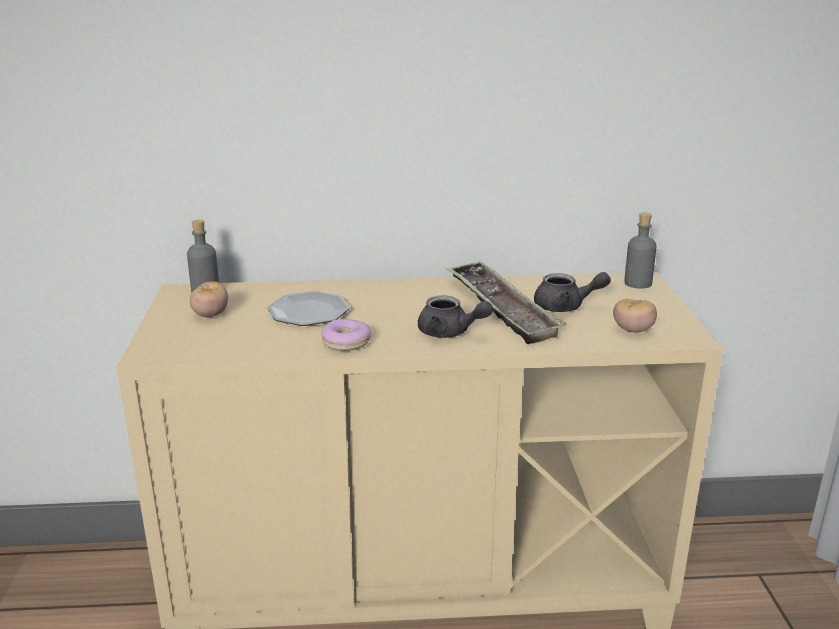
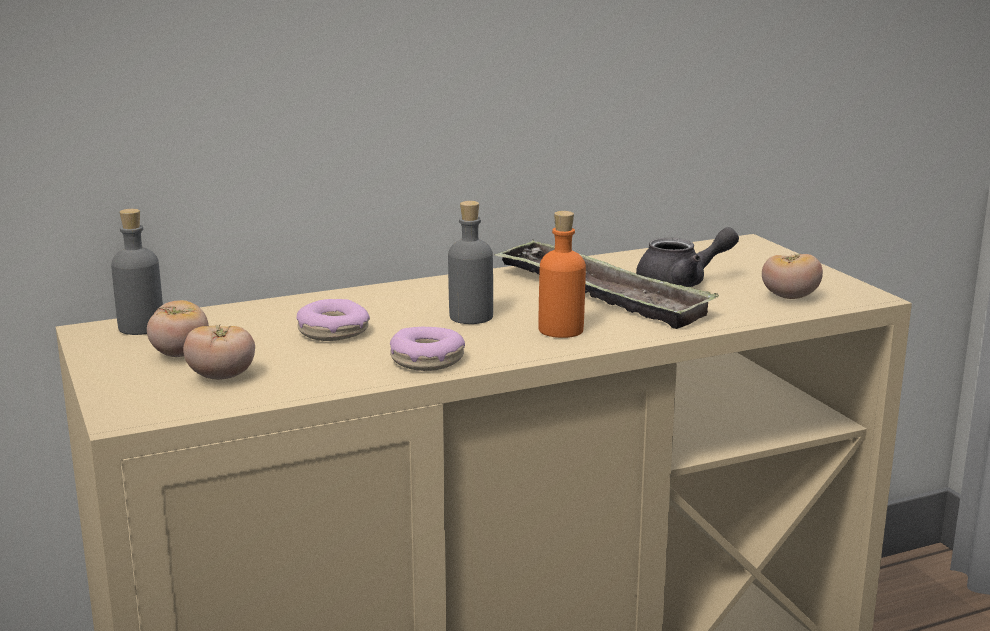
camera: 20 degrees left, 5 degrees down
plate [268,291,350,326] -> donut [297,299,370,341]
grey teapot [418,296,493,338] -> orange bottle [539,211,586,338]
grey bottle [624,213,657,289] -> grey bottle moved to [448,201,493,324]
none -> tomato [183,324,255,380]

